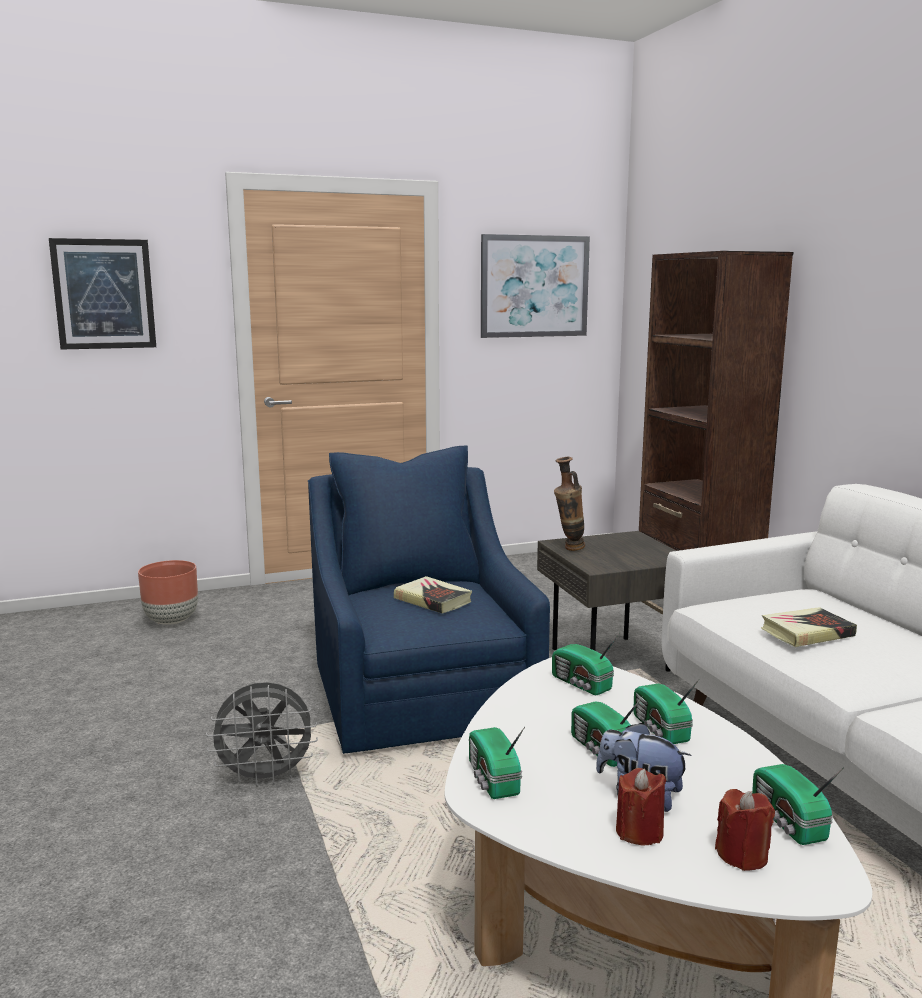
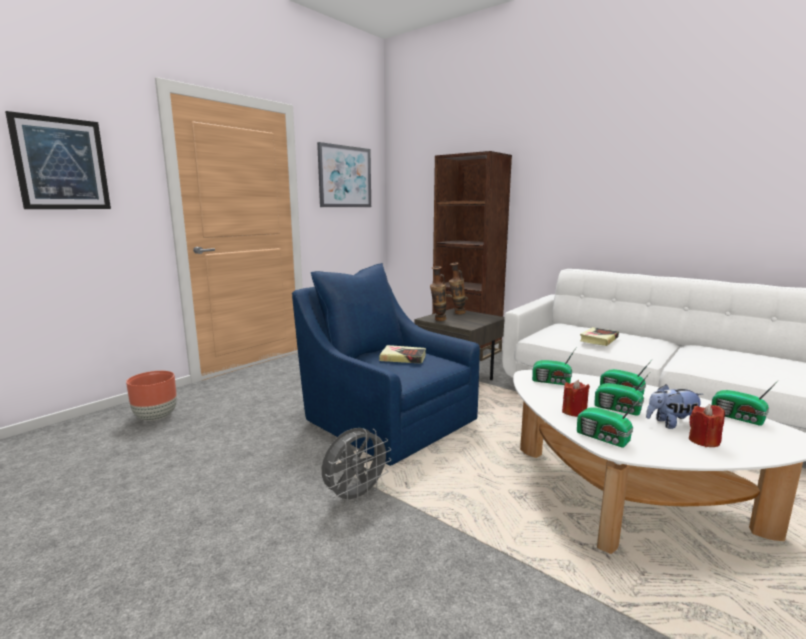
camera: 30 degrees left, 0 degrees up
red candle [715,789,775,871] -> red candle moved to [562,380,590,417]
none -> vase [449,262,466,314]

